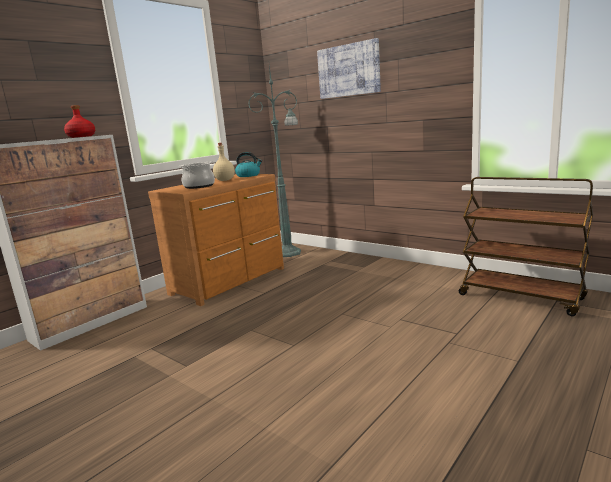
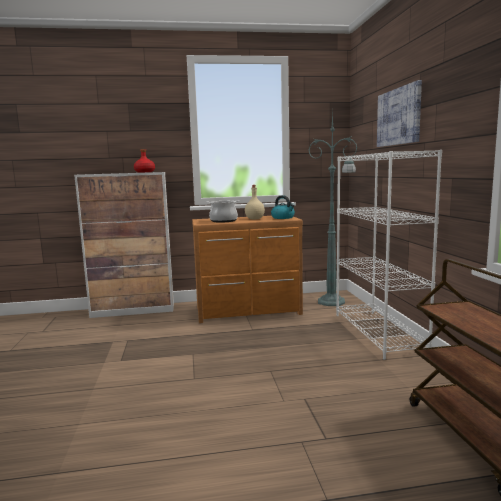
camera: 40 degrees right, 5 degrees down
none -> white bookcase [336,150,442,360]

